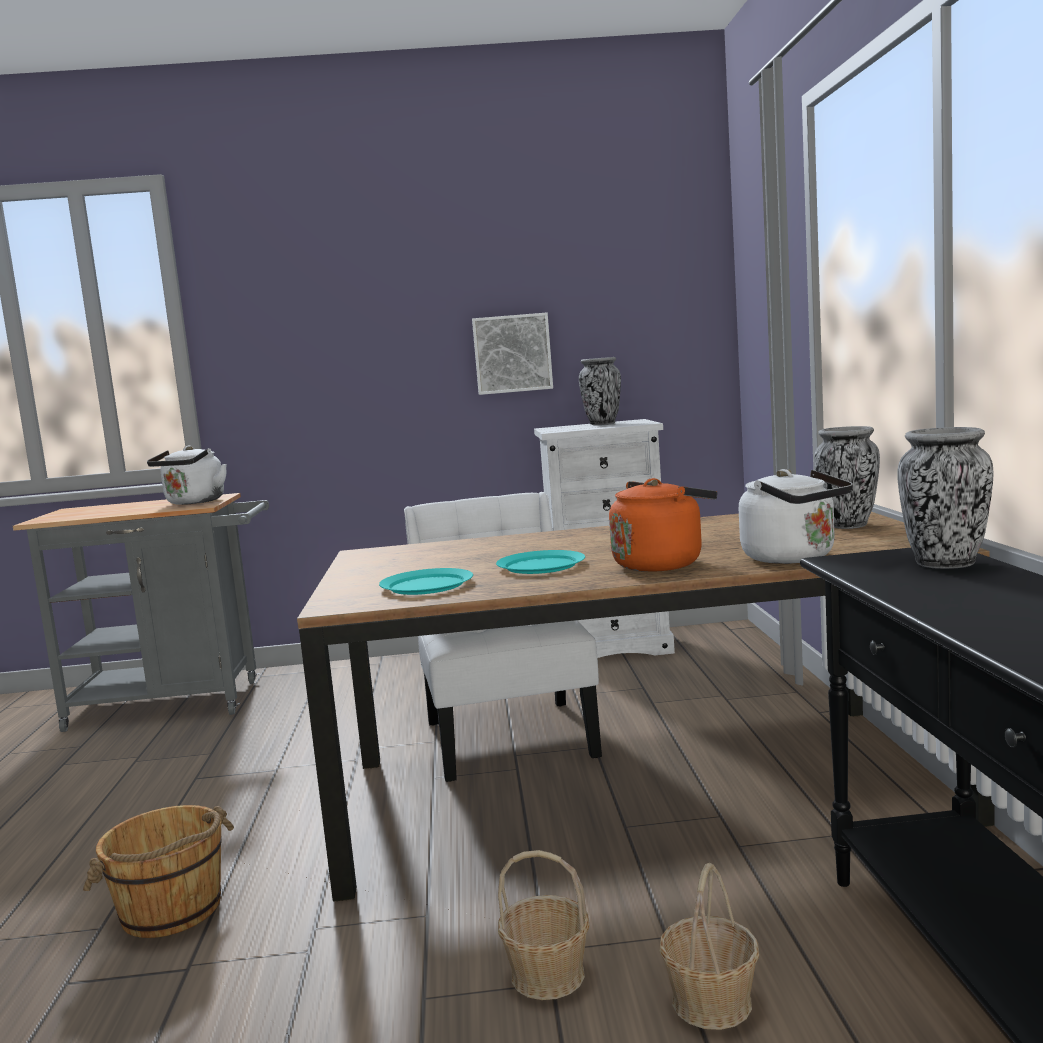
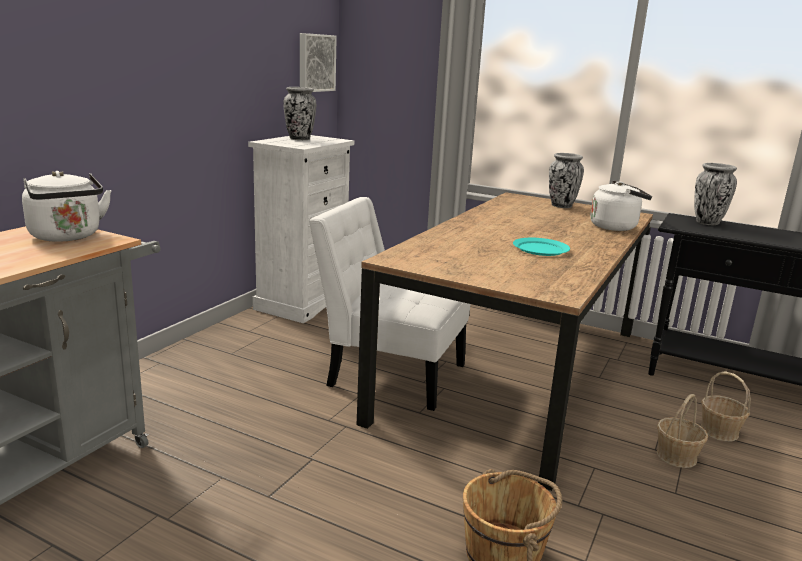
camera: 60 degrees left, 10 degrees up
turquoise plate [379,568,473,595] -> none
picture [472,313,553,395] -> picture moved to [300,33,337,92]
orange kettle [609,478,717,572] -> none

